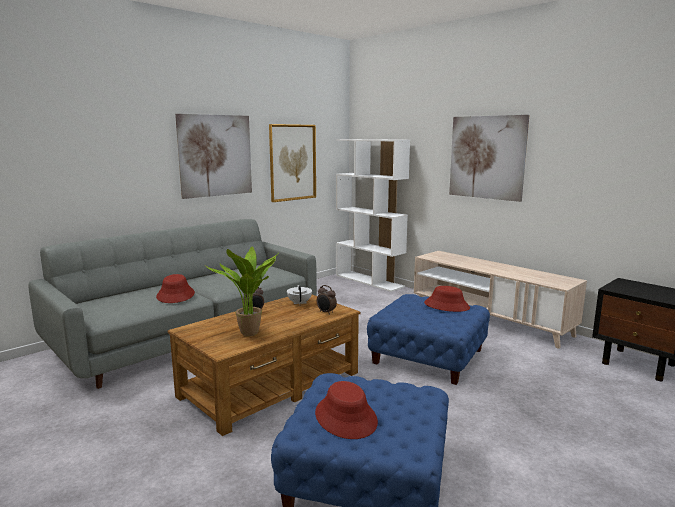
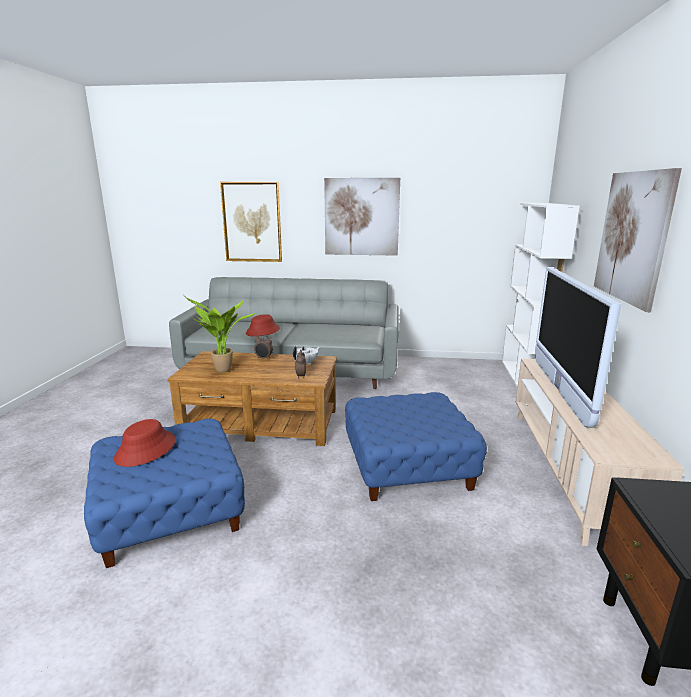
camera: 50 degrees right, 5 degrees up
picture [269,124,316,202] -> picture moved to [220,182,282,262]
red hat [424,286,470,312] -> none
none -> television [535,267,621,428]

